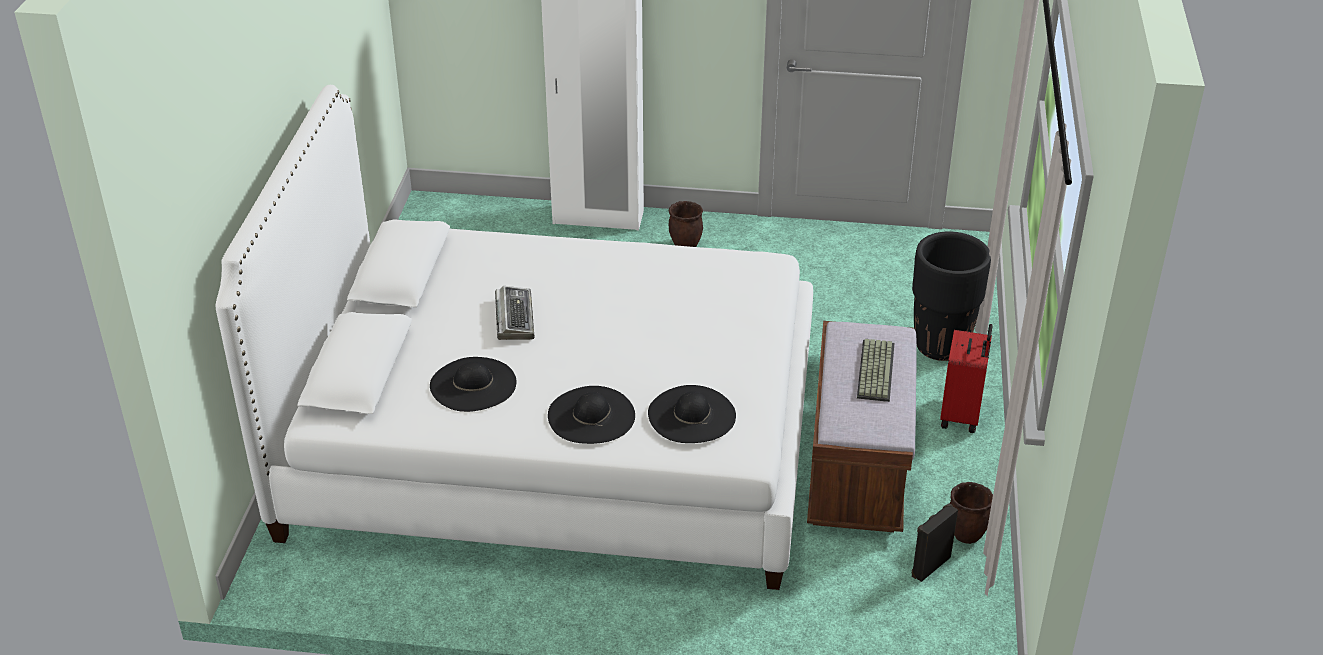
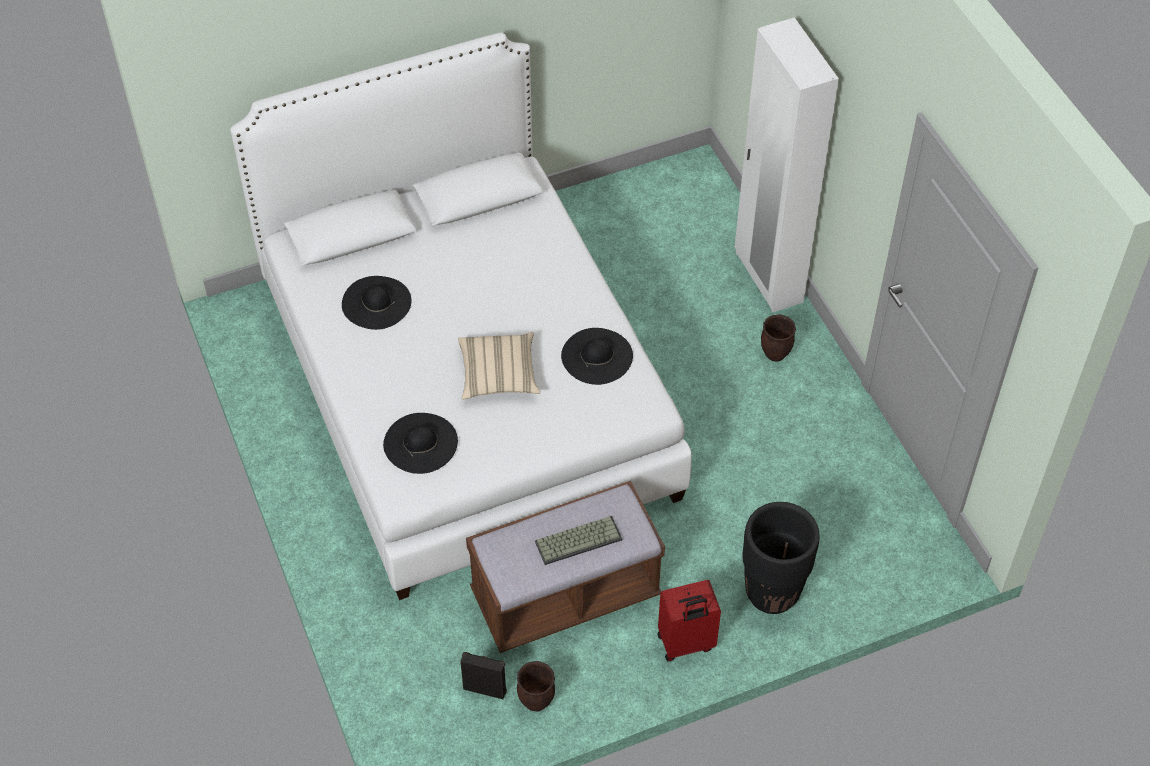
camera: 60 degrees right, 15 degrees up
keyboard [495,286,534,340] -> none
black hat [548,386,635,444] -> black hat moved to [561,328,633,385]
none -> beige pillow [458,332,540,399]

